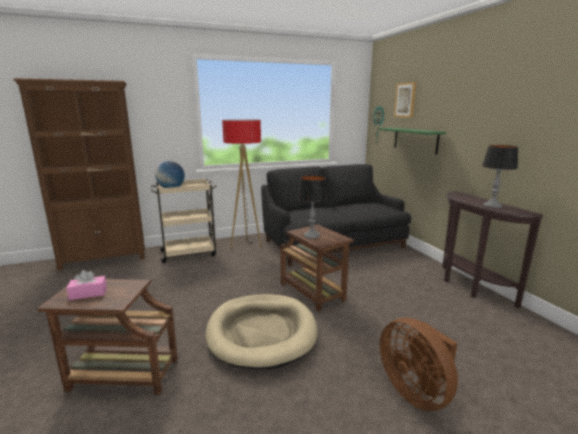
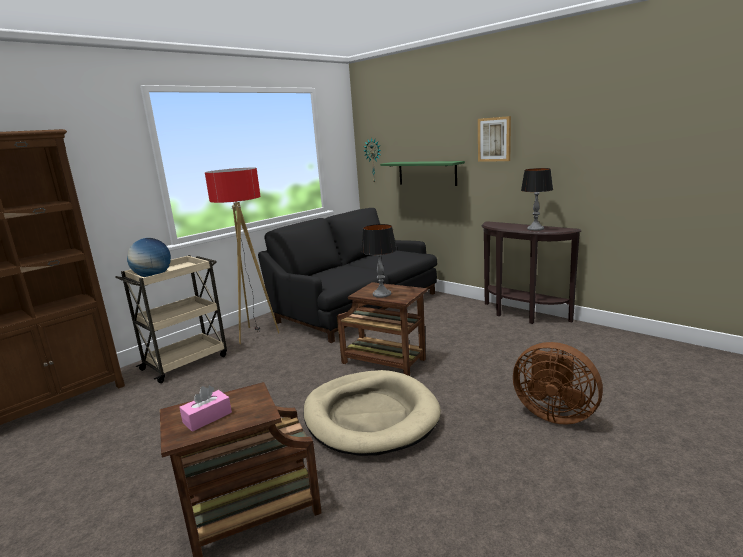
camera: 25 degrees left, 0 degrees up
picture [394,82,416,117] -> picture moved to [478,116,511,162]

